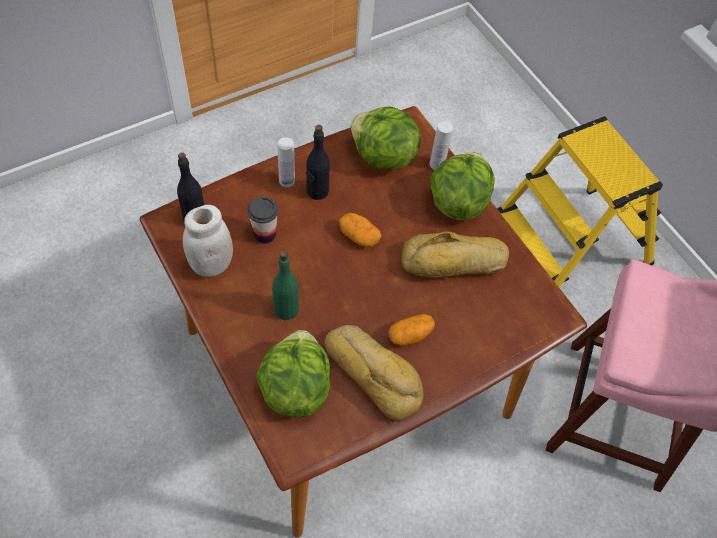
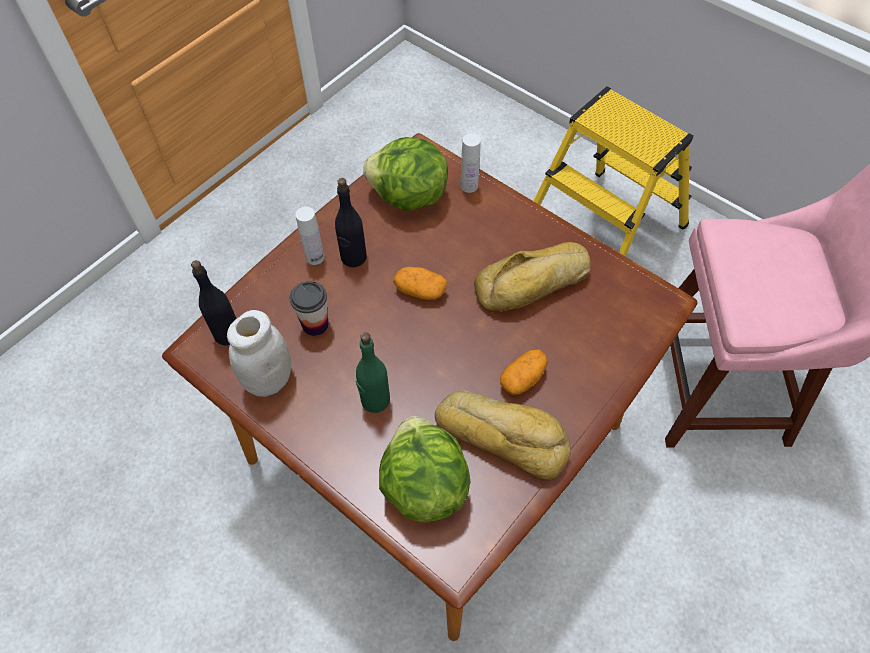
camera: 15 degrees left, 0 degrees up
lettuce [430,152,495,221] -> none

